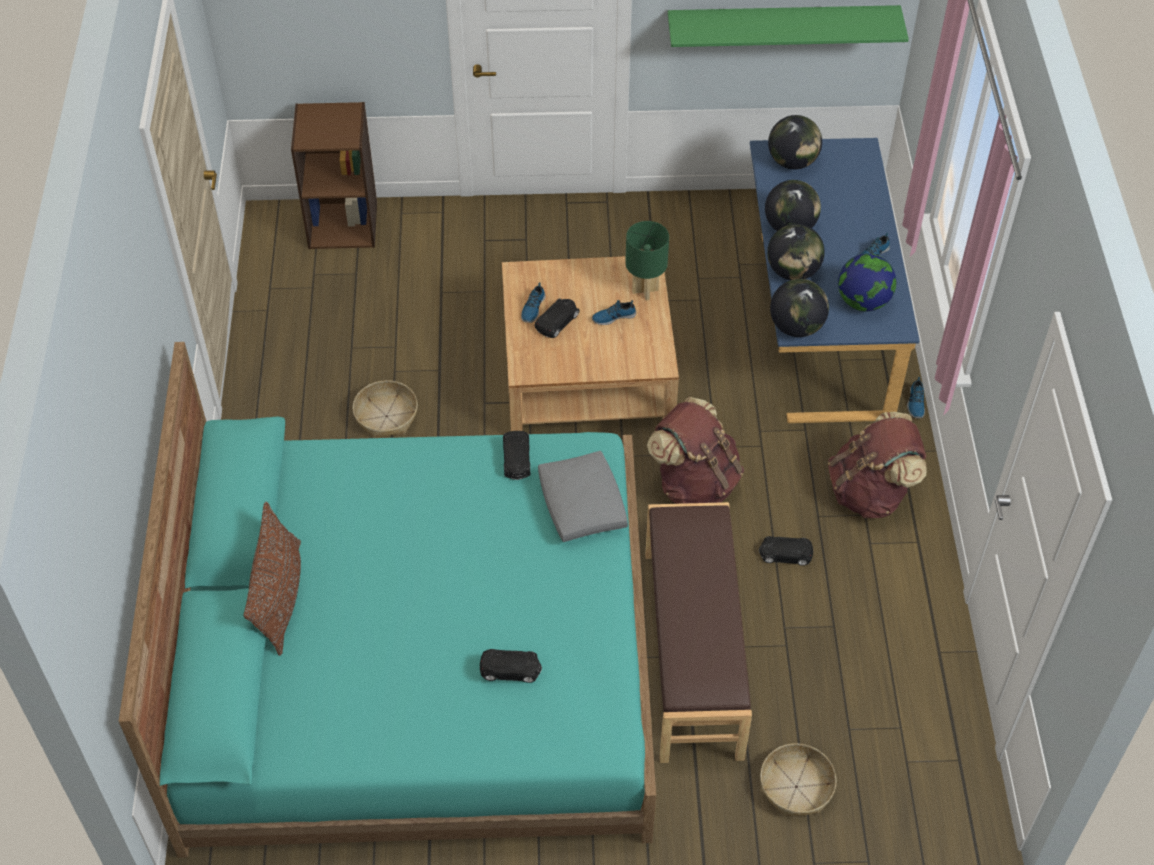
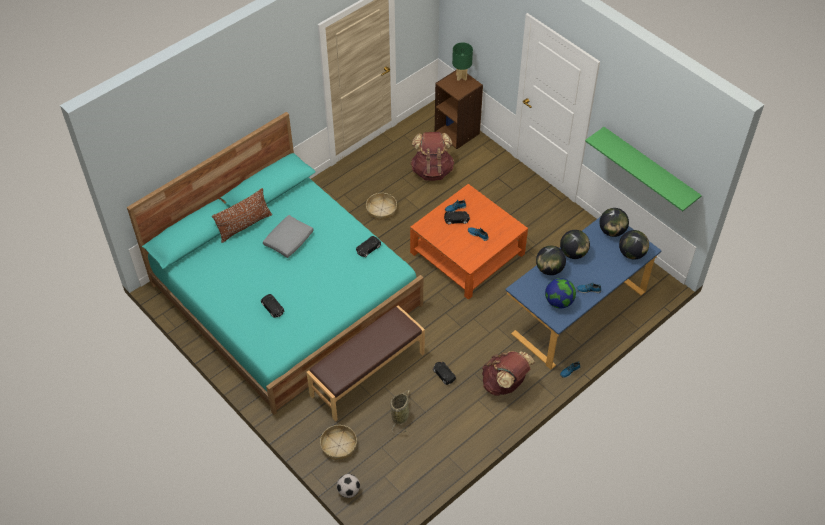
camera: 50 degrees right, 0 degrees up
beige coffee table [502,256,679,431] -> orange coffee table [410,184,528,300]
grey pillow [538,451,628,542] -> grey pillow moved to [263,215,314,258]
green table lamp [625,221,669,300] -> green table lamp moved to [452,42,473,81]
brown backpack [647,397,744,504] -> brown backpack moved to [410,132,454,181]
globe [770,279,829,337] -> globe moved to [619,230,649,260]
none -> football [337,474,360,498]
none -> basket [390,390,410,434]

